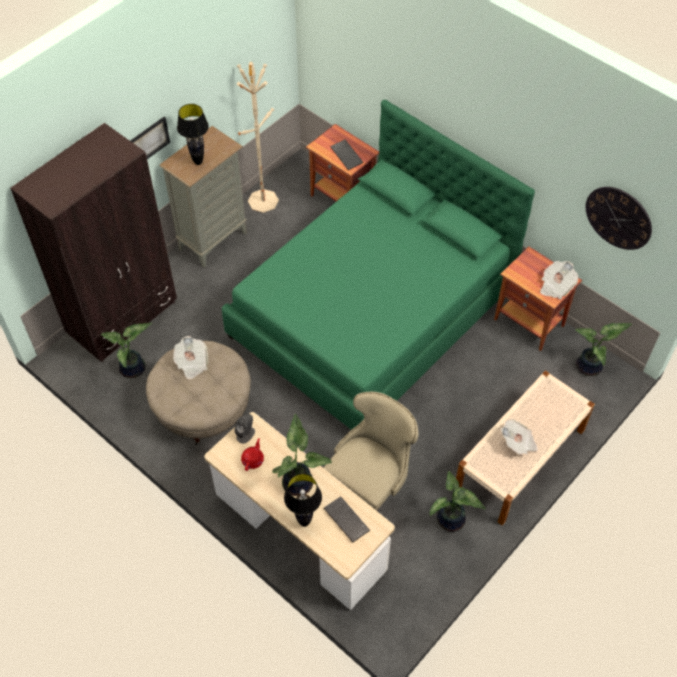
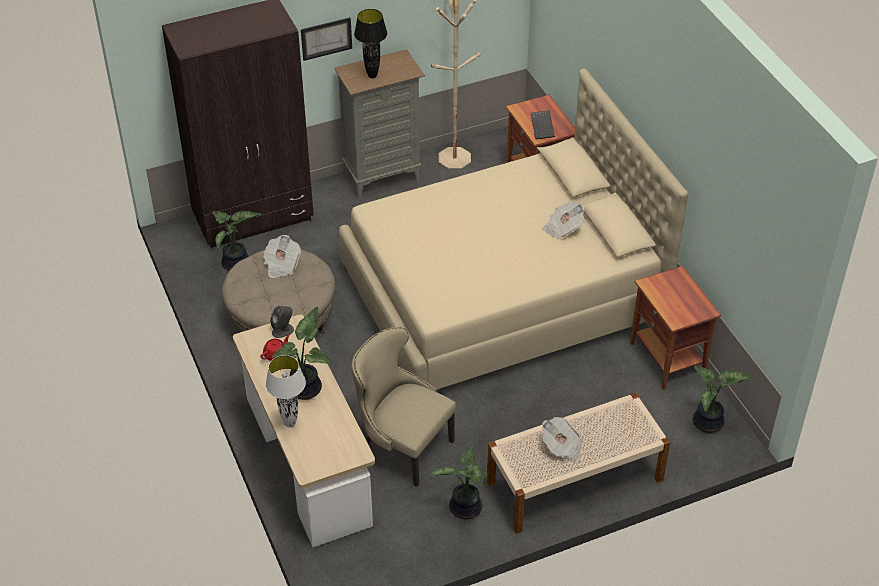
camera: 25 degrees right, 10 degrees down
green bed [222,100,535,430] -> beige bed [339,68,688,390]
black table lamp [284,474,322,527] -> white table lamp [265,355,306,428]
beige chair [324,392,418,511] -> beige chair turned 120 degrees counterclockwise [351,326,456,487]
keyboard [324,497,370,542] -> none
newspaper [540,261,578,299] -> newspaper moved to [542,201,585,239]
wall clock [586,187,652,250] -> none

